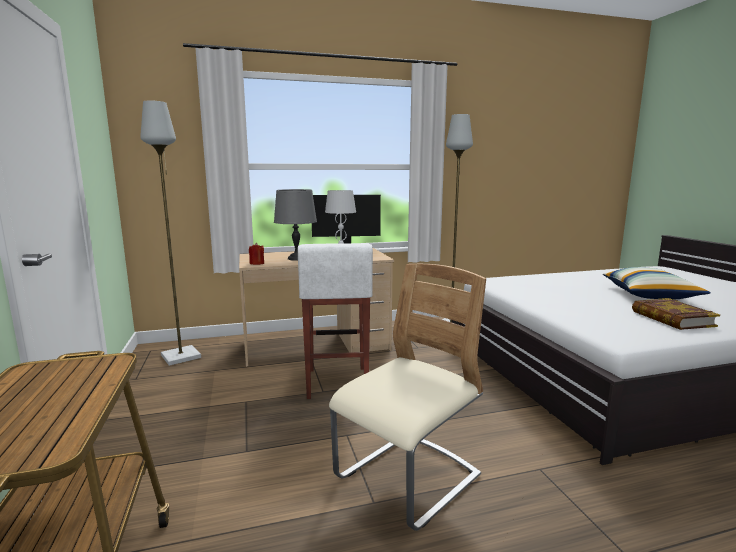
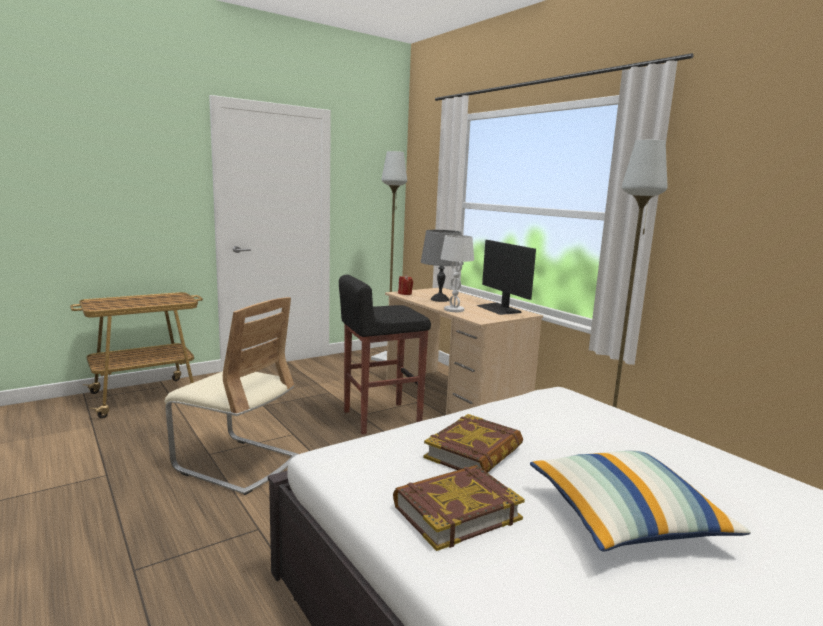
camera: 70 degrees right, 0 degrees up
white stool [298,243,373,399] -> black stool [339,275,431,435]
none -> book [424,414,523,473]

